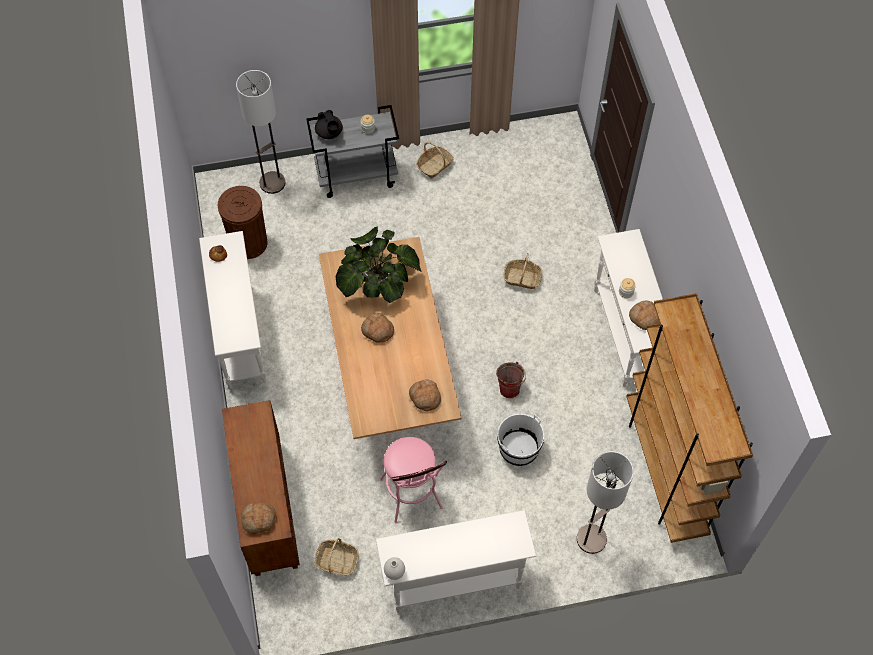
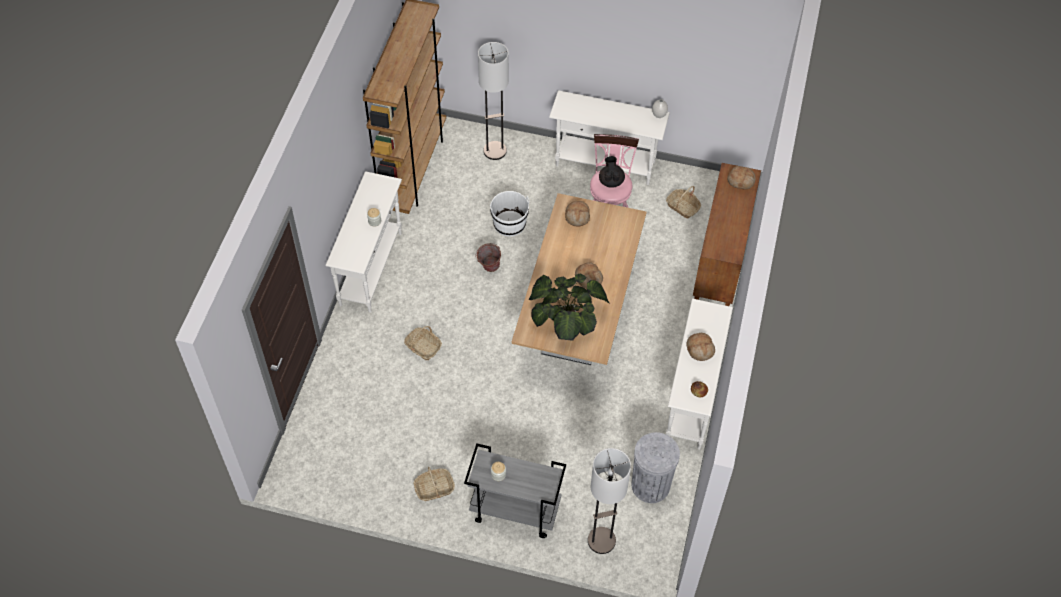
camera: 155 degrees left, 5 degrees down
brown trash can [218,186,268,259] -> grey trash can [632,432,680,503]
black teapot [315,110,343,139] -> black teapot moved to [599,156,625,188]
bread [629,301,660,330] -> bread moved to [687,333,715,361]

